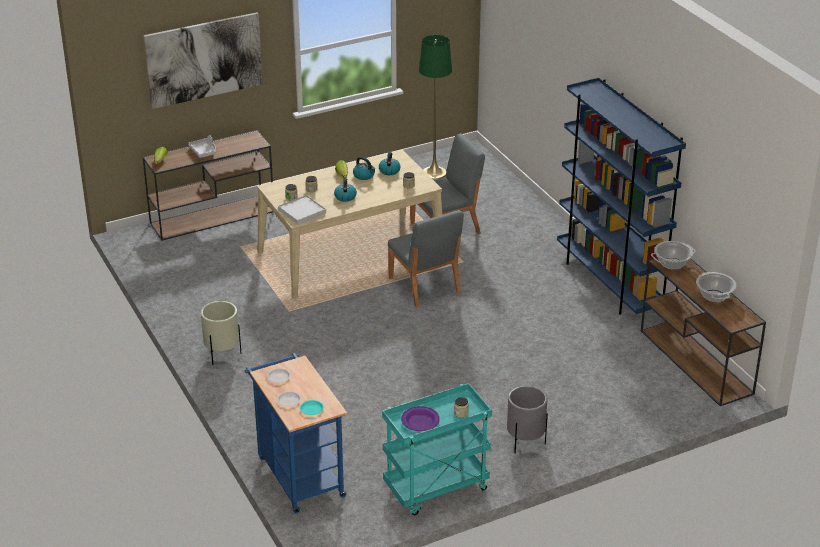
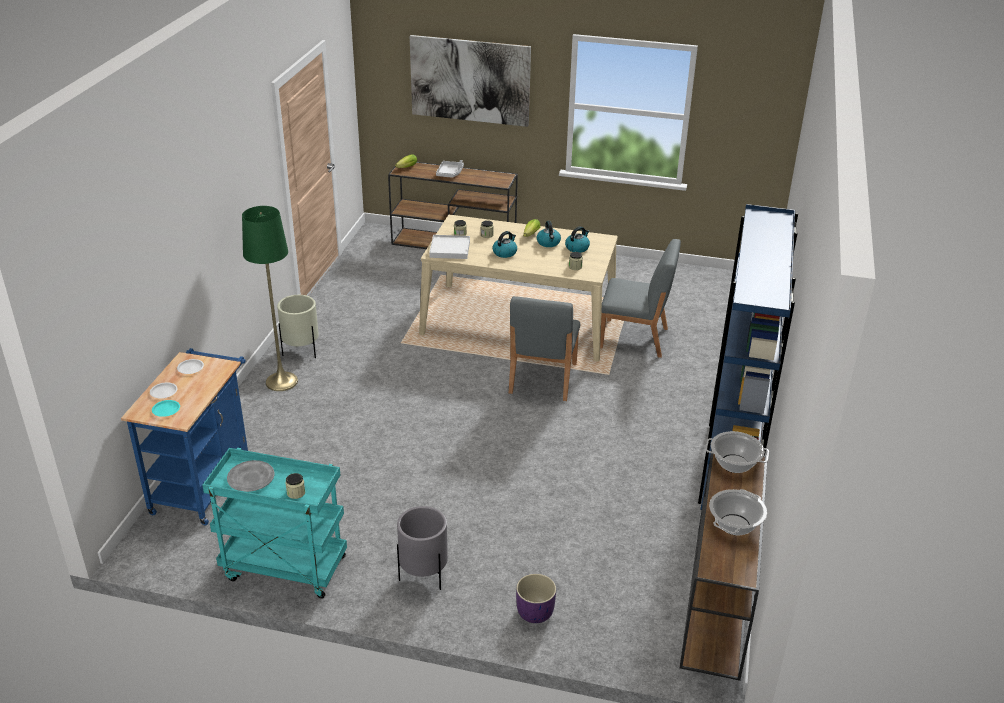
camera: 40 degrees right, 0 degrees up
purple plate [401,406,440,431] -> grey plate [227,460,275,492]
green floor lamp [419,35,452,180] -> green floor lamp moved to [242,206,298,391]
none -> purple planter [516,574,556,623]

